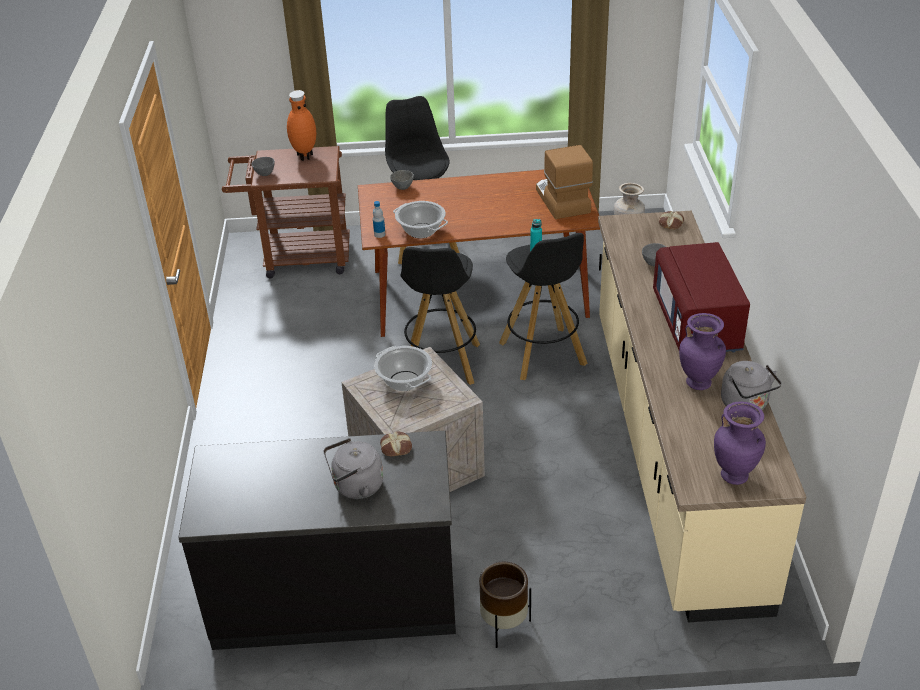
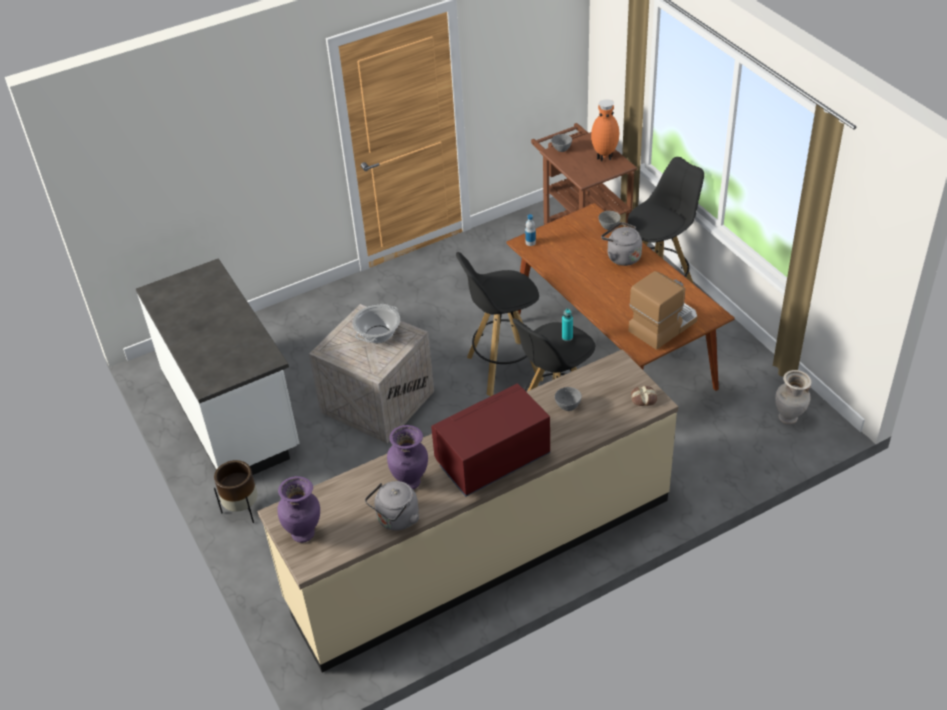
camera: 65 degrees right, 5 degrees up
black counter [178,430,456,650] -> white counter [136,258,299,475]
grey kettle [323,438,383,499] -> grey kettle moved to [601,222,642,266]
bread [380,432,412,456] -> none
cooking pot [393,201,448,238] -> none

